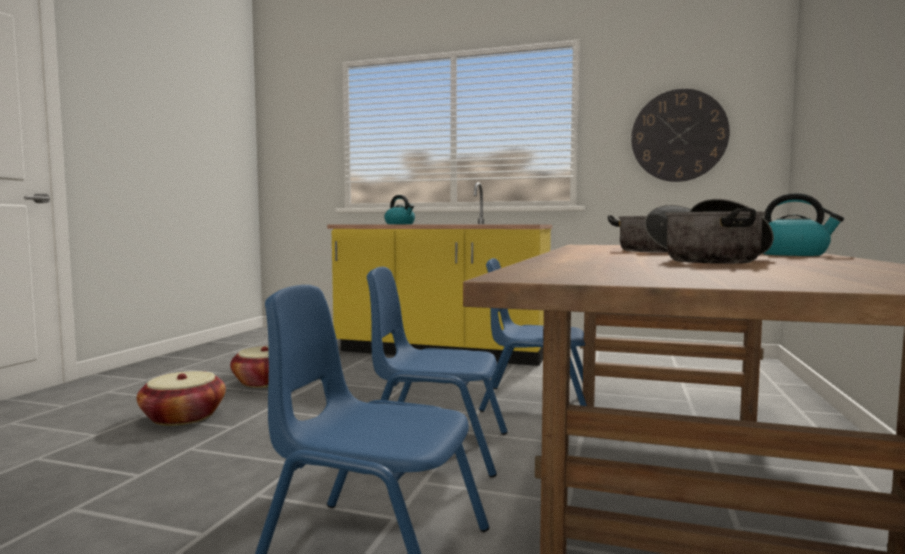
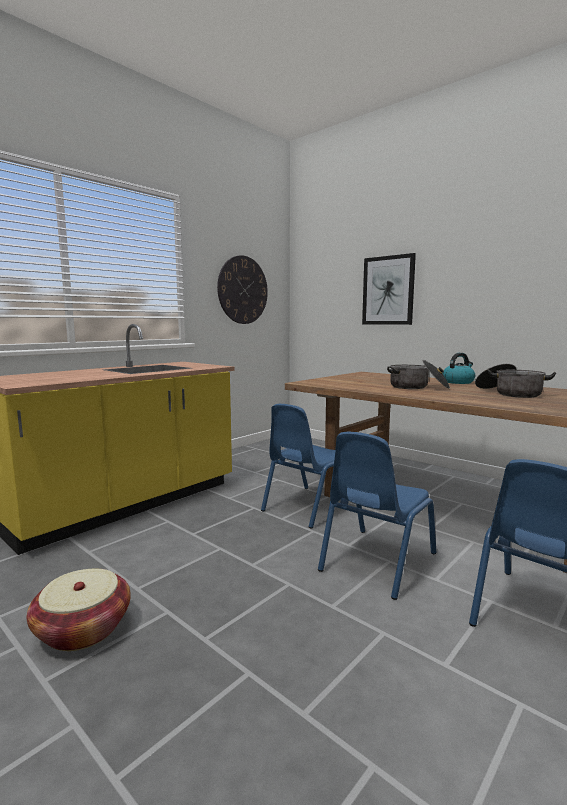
camera: 65 degrees left, 5 degrees up
basket [137,371,226,426] -> none
kettle [384,195,415,224] -> none
none -> picture [362,253,416,325]

